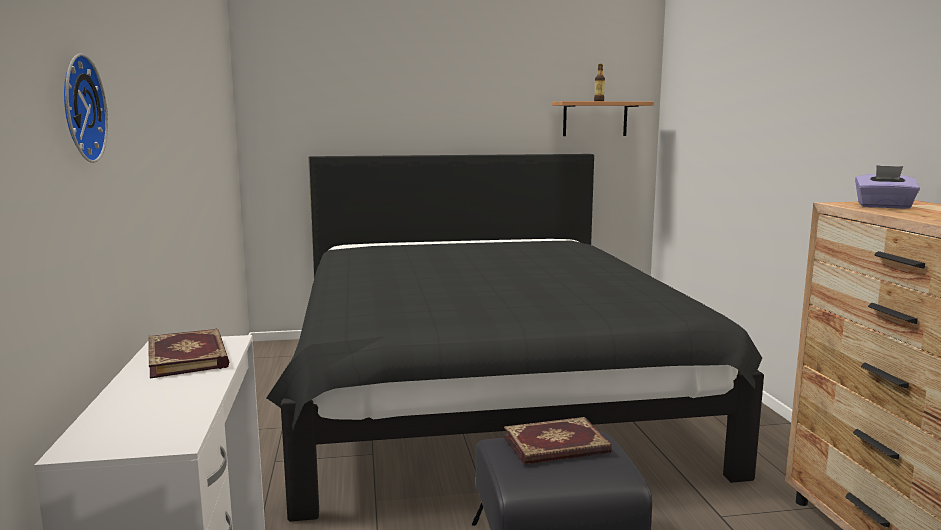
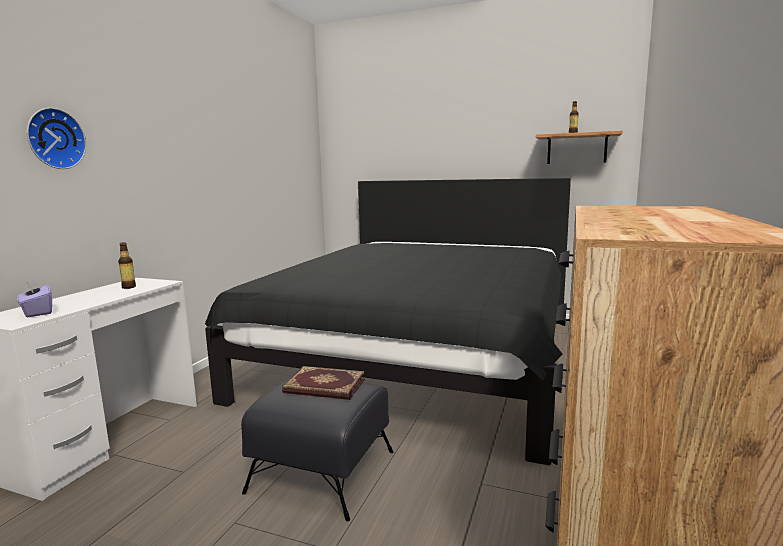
camera: 30 degrees right, 0 degrees up
book [148,329,229,379] -> bottle [118,242,136,289]
purple tissue box [855,165,920,209] -> purple tissue box moved to [17,281,52,317]

